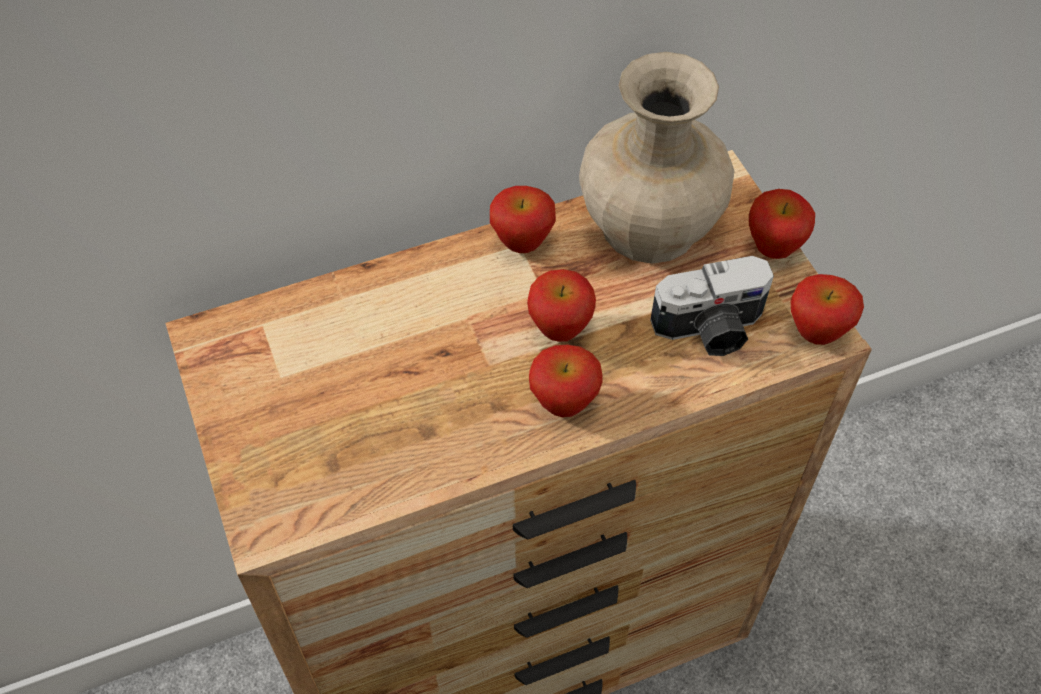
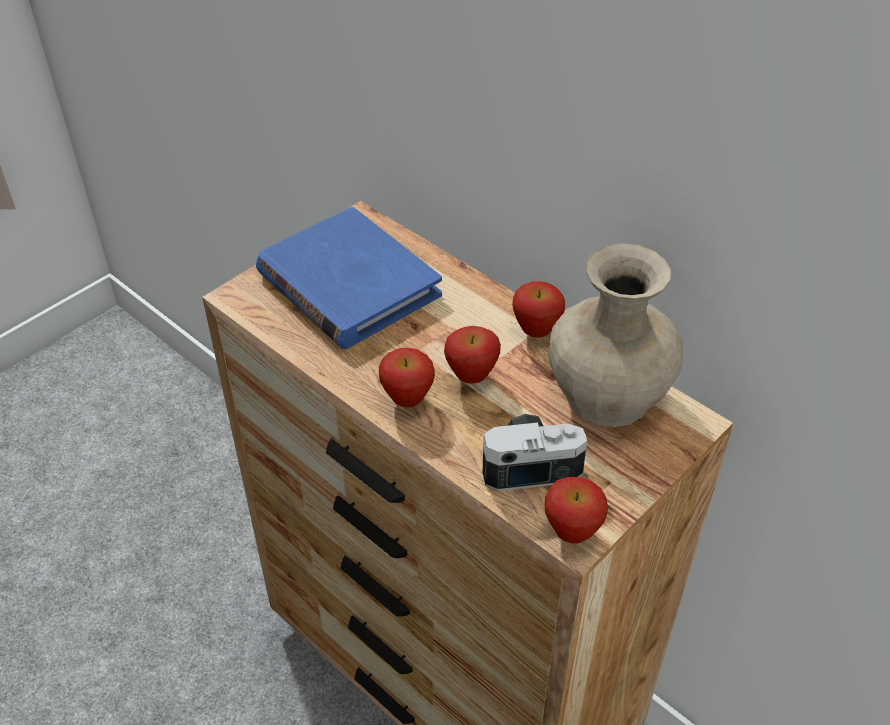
camera: 65 degrees right, 10 degrees down
camera [650,256,774,356] -> camera turned 120 degrees clockwise [482,414,587,491]
apple [749,189,815,259] -> none
none -> blue book [256,207,442,349]

